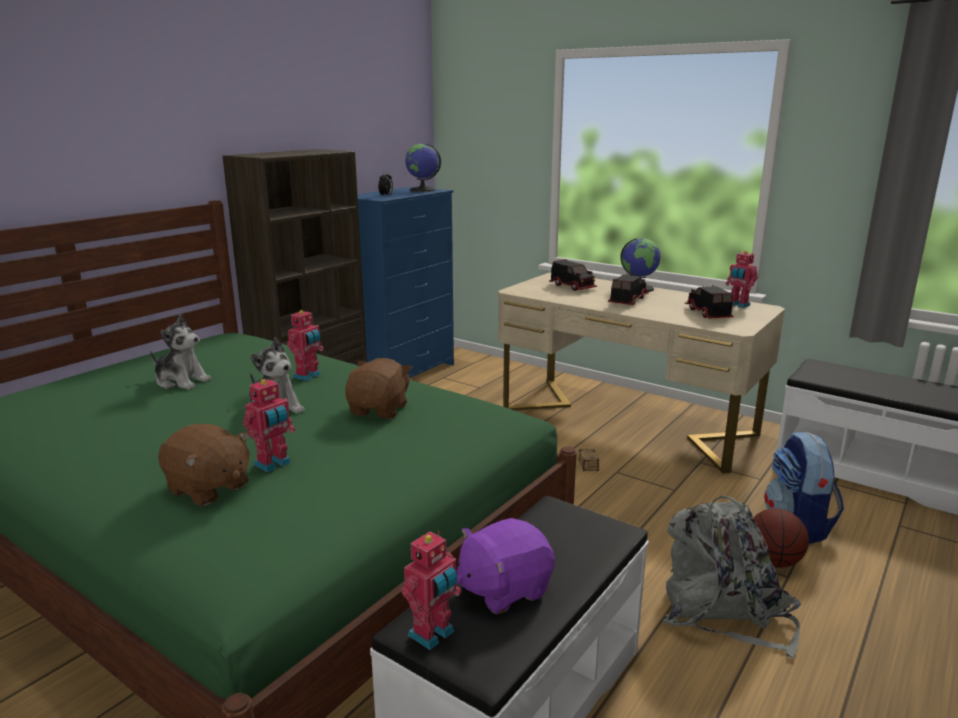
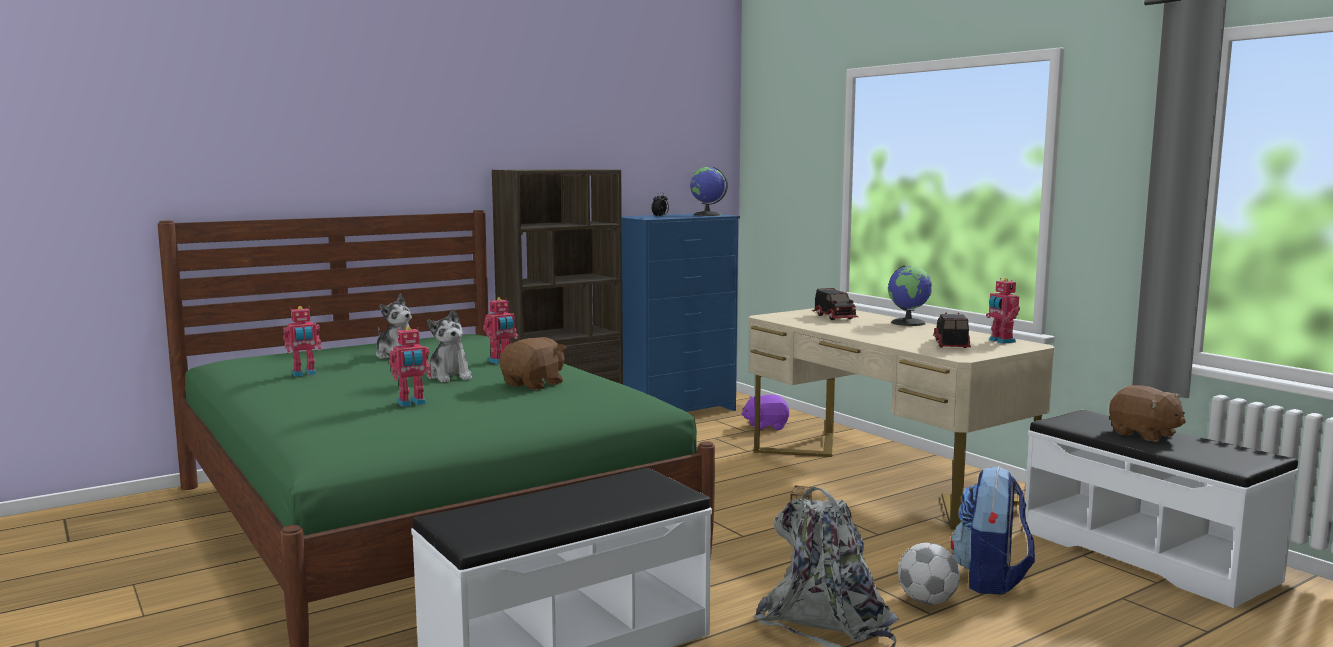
camera: 20 degrees right, 10 degrees down
brown plush toy [158,424,250,506] -> brown plush toy moved to [1109,385,1186,442]
toy robot [401,531,461,650] -> toy robot moved to [283,306,321,377]
purple plush toy [457,518,555,614] -> purple plush toy moved to [741,395,789,431]
toy truck [608,274,649,305] -> none
basketball [754,508,809,568] -> football [898,543,960,605]

